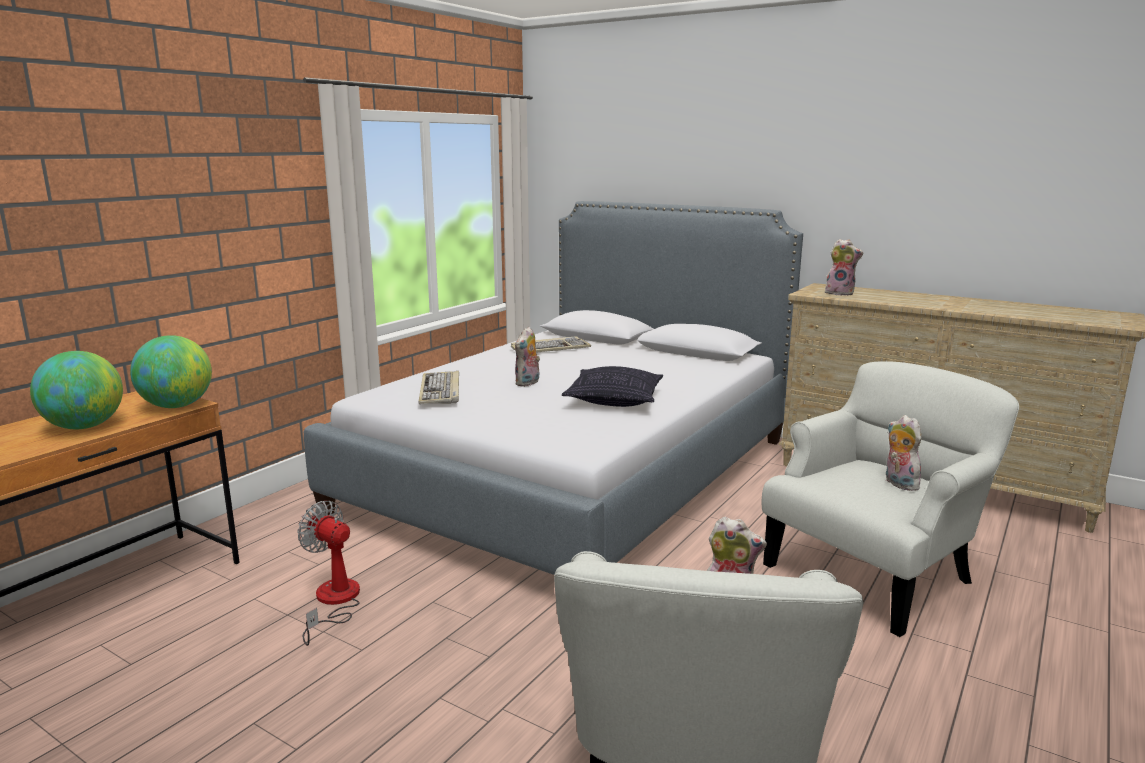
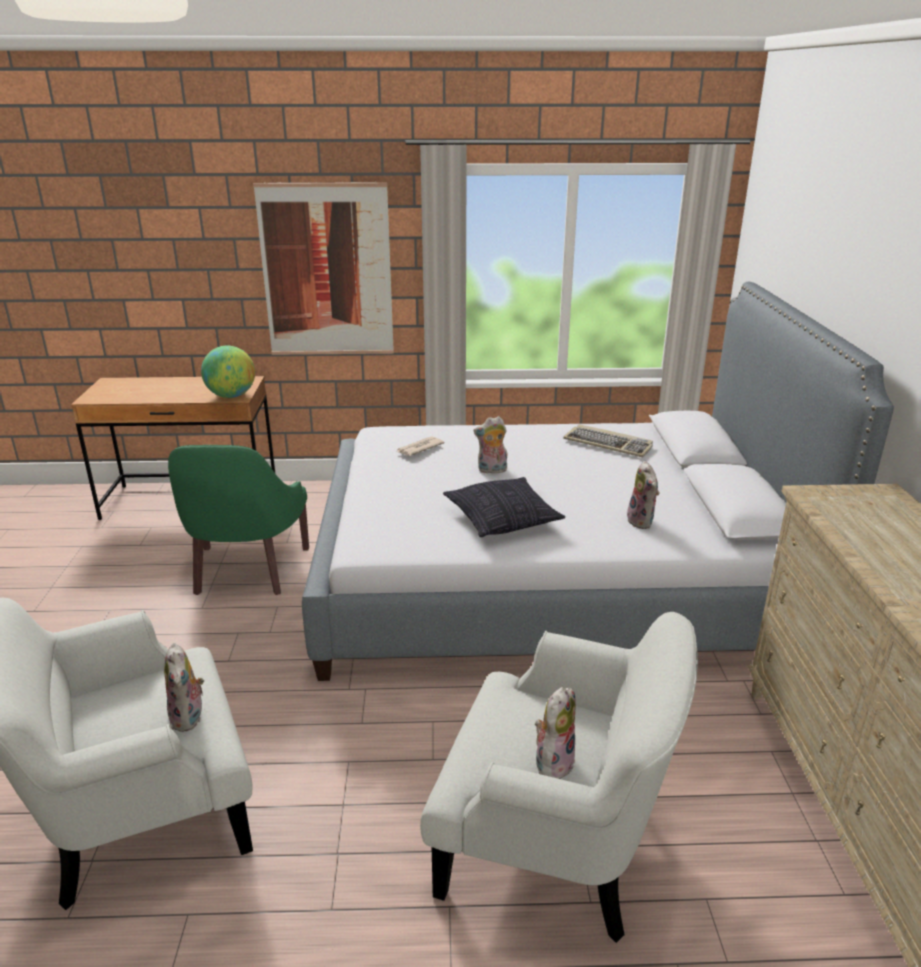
camera: 55 degrees right, 10 degrees up
globe [30,351,123,429] -> none
fan [297,501,360,646] -> green armchair [168,445,309,595]
keyboard [419,371,459,404] -> newspaper [397,437,445,456]
plush toy [825,239,863,296] -> plush toy moved to [627,461,659,529]
none -> picture [253,182,394,355]

